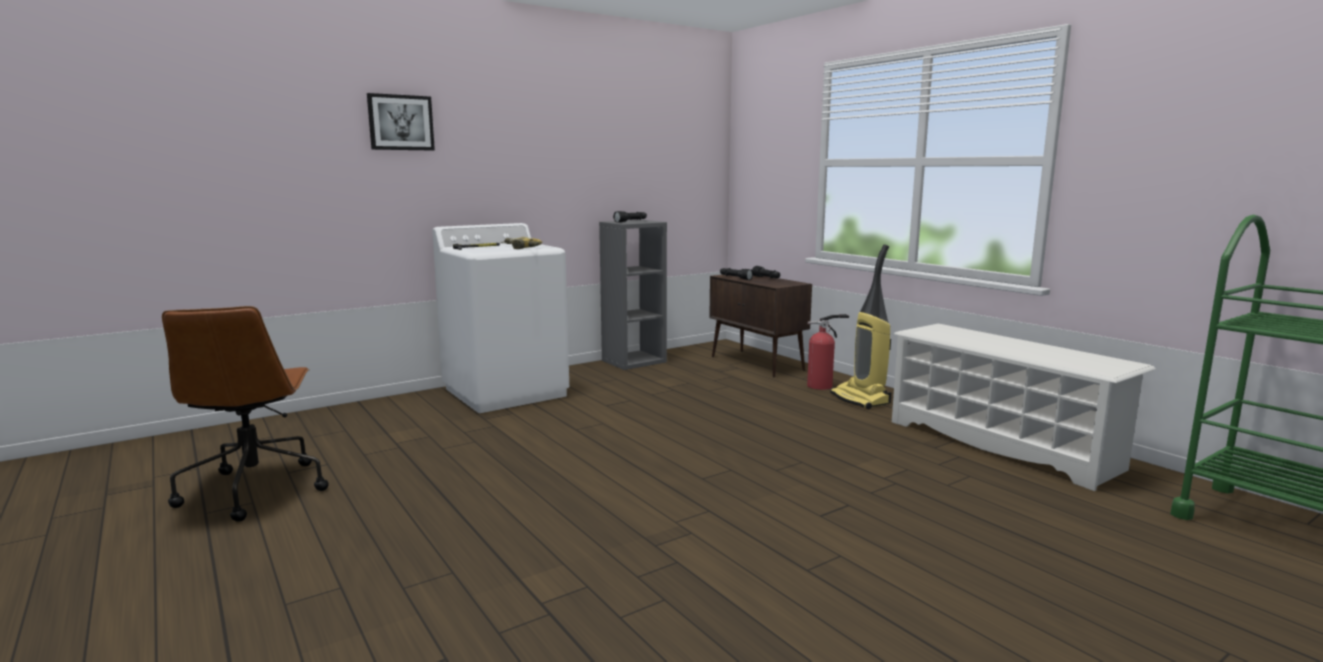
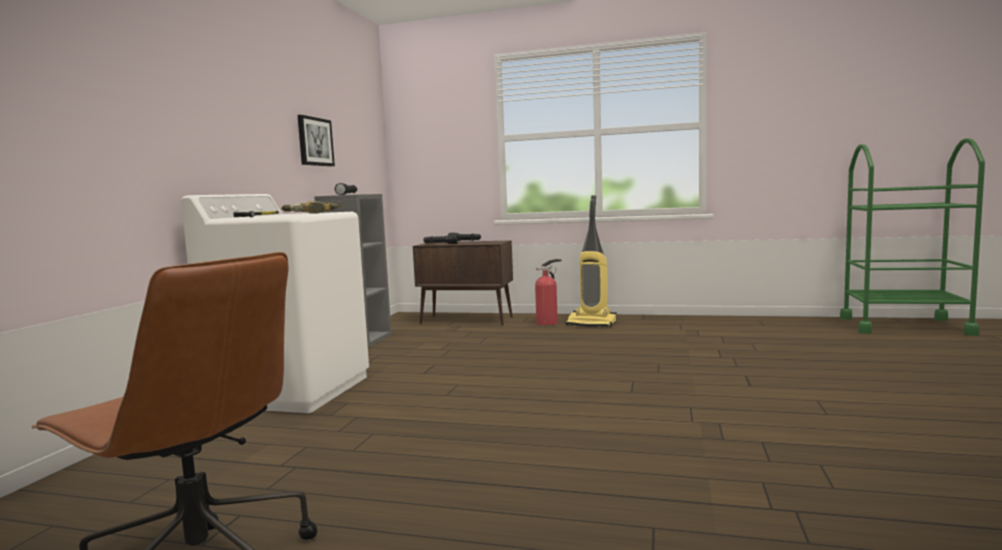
camera: 40 degrees left, 5 degrees down
picture [367,93,435,150] -> picture moved to [298,115,335,166]
white shoe rack [892,324,1156,491] -> none

